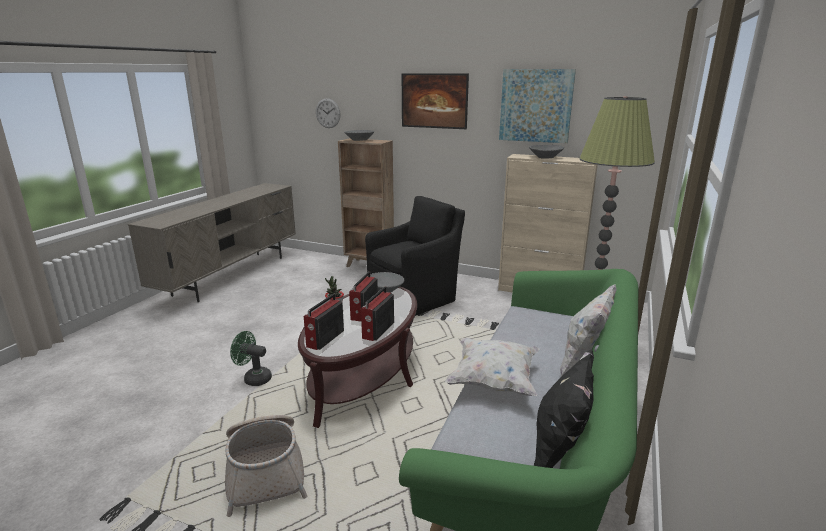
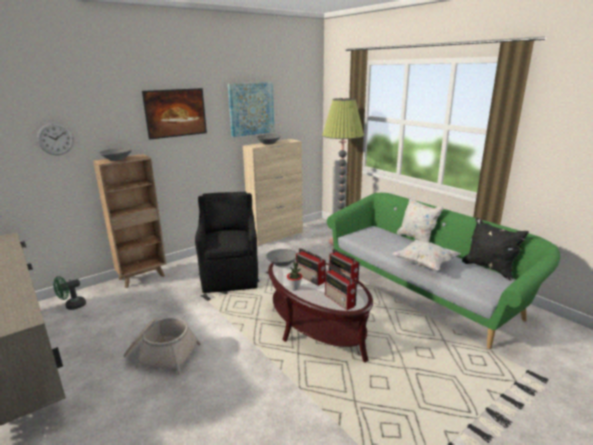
camera: 60 degrees left, 0 degrees up
basket [225,415,308,517] -> basket moved to [123,318,201,375]
green fan [230,331,272,386] -> green fan moved to [53,276,86,310]

